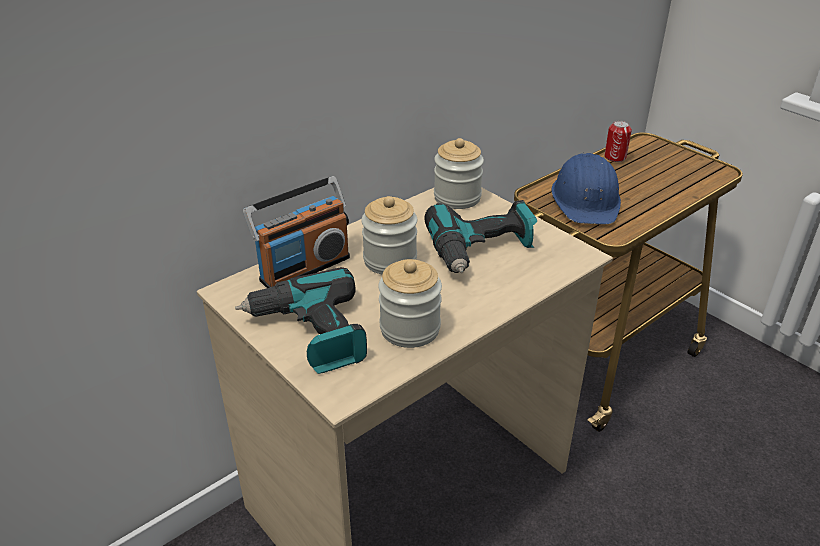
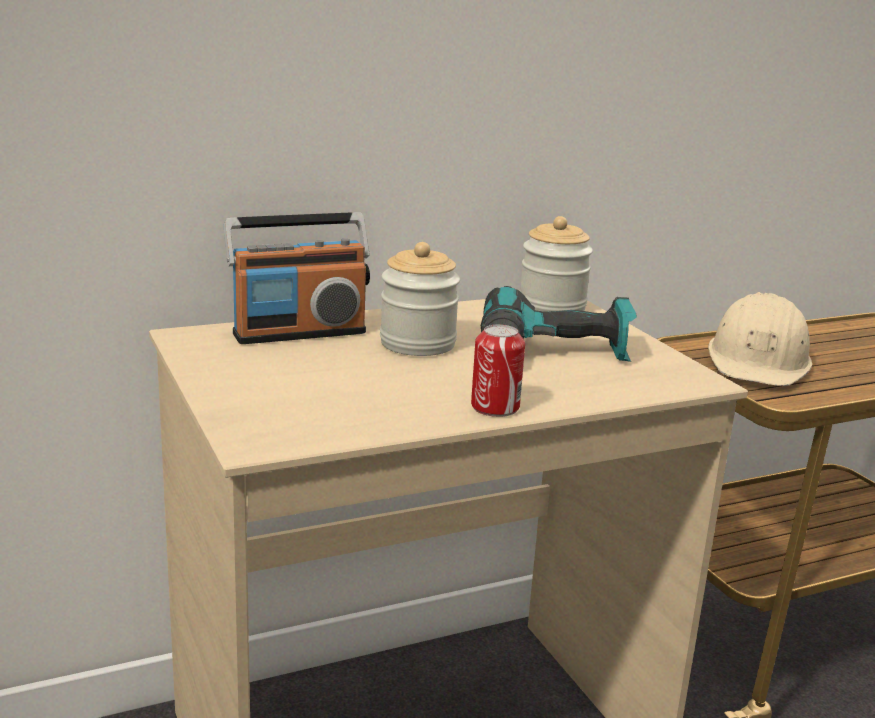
camera: 15 degrees right, 15 degrees down
power drill [235,267,367,374] -> none
jar [378,259,442,348] -> none
blue hard hat [551,153,621,224] -> beige hard hat [708,292,812,386]
can [604,120,632,162] -> can moved to [471,325,525,417]

